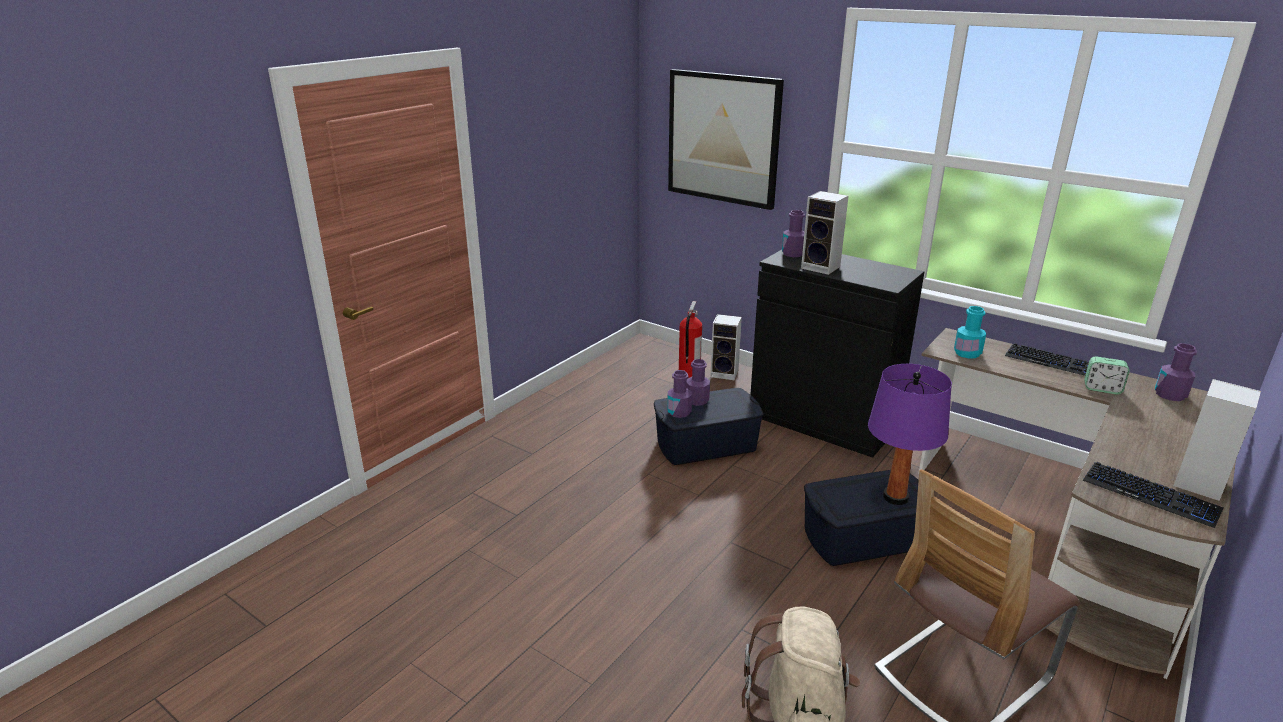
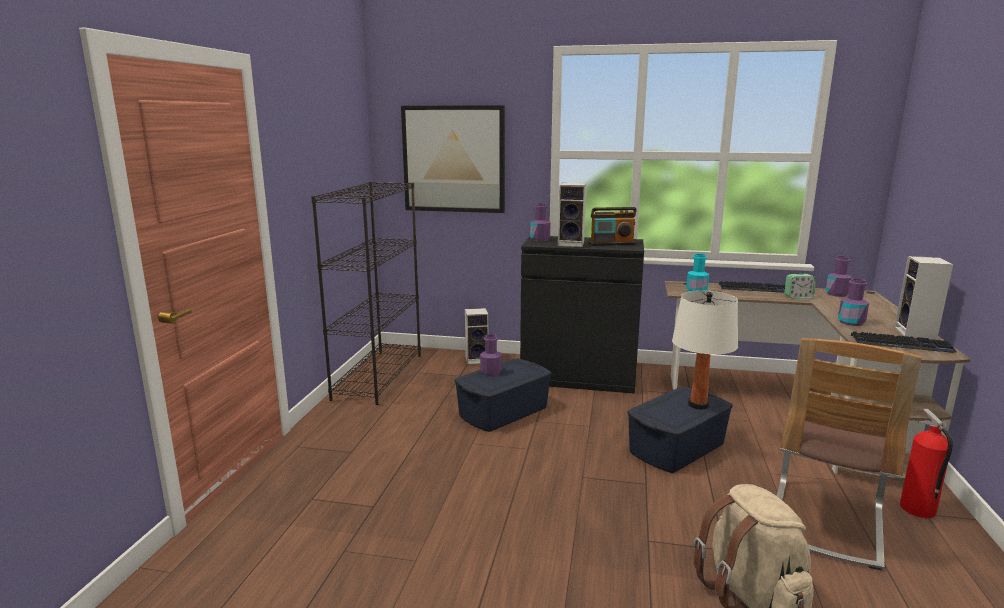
camera: 25 degrees left, 10 degrees down
purple bottle [667,370,692,418] -> purple bottle moved to [838,278,869,326]
fire extinguisher [679,301,702,378] -> fire extinguisher moved to [900,409,953,518]
purple table lamp [868,364,952,505] -> white table lamp [672,290,738,410]
none -> black bookcase [311,182,421,405]
none -> radio [588,207,637,246]

